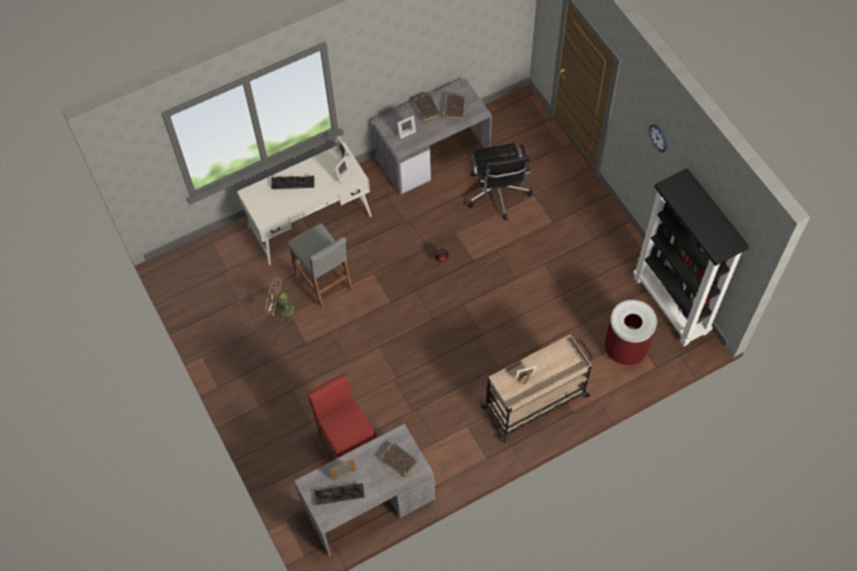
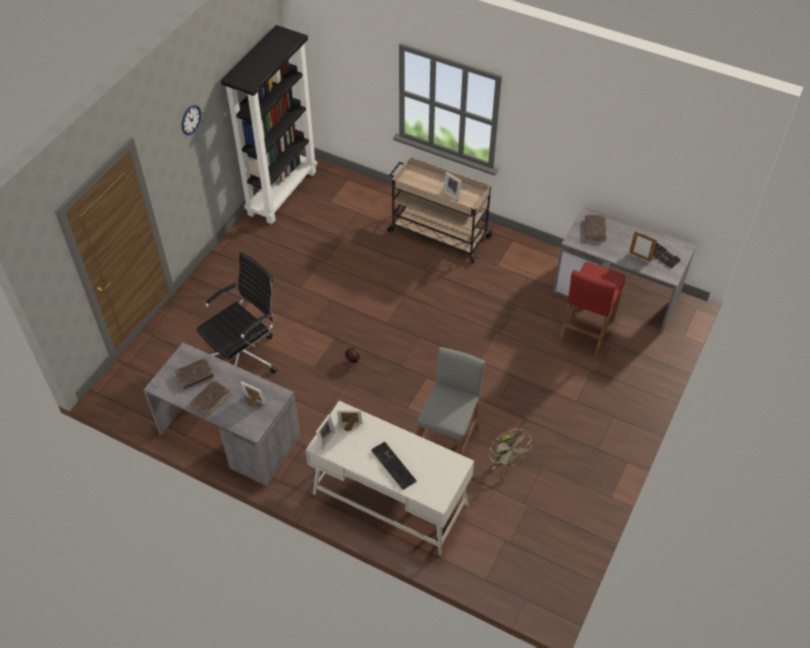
camera: 125 degrees left, 10 degrees down
trash can [604,300,657,366] -> none

